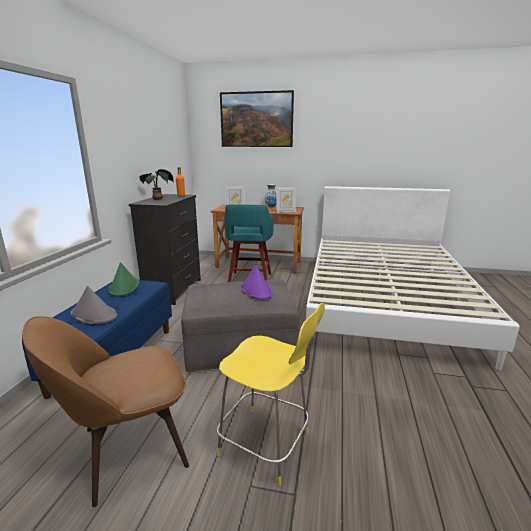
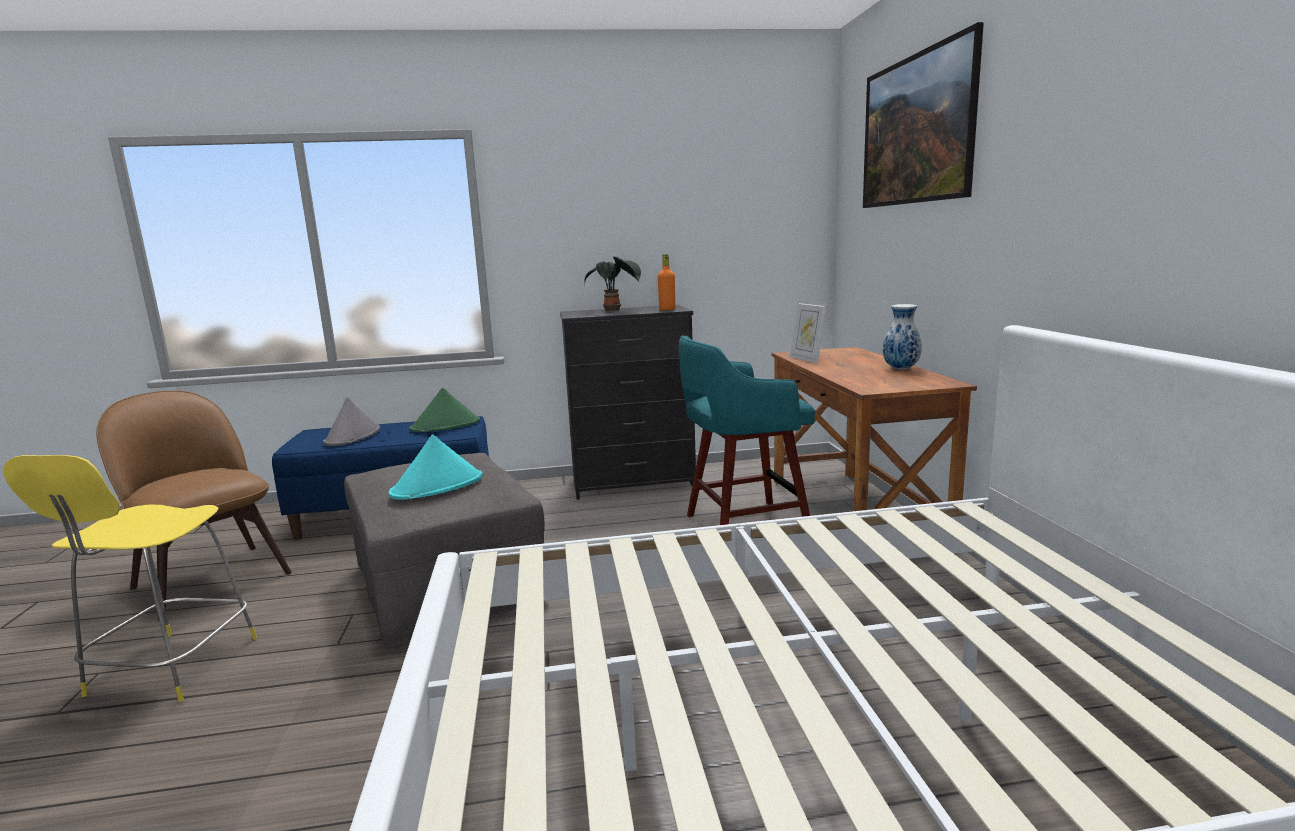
camera: 70 degrees right, 5 degrees down
purple hat [241,264,273,300] -> turquoise hat [389,434,483,500]
picture frame [276,187,296,213] -> none

